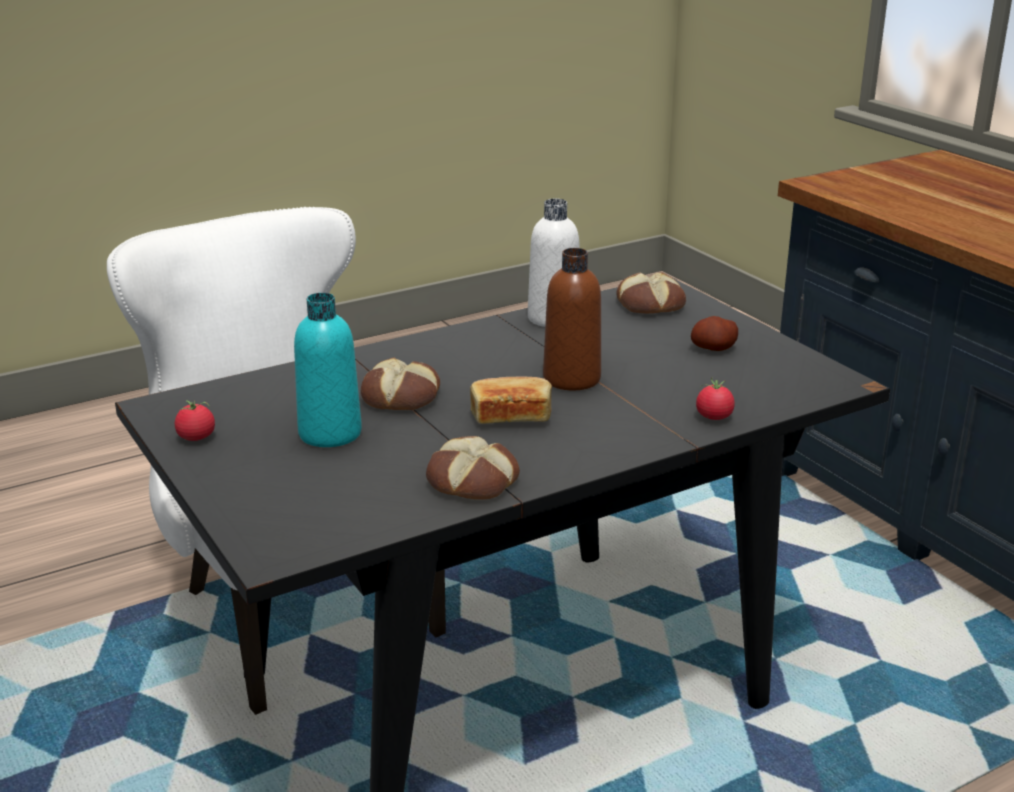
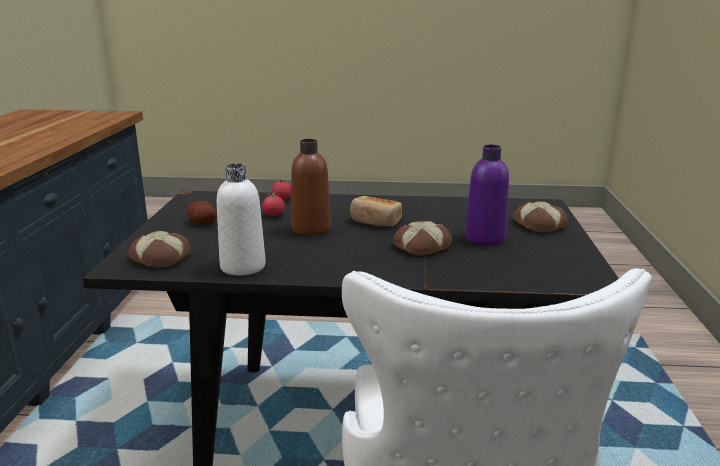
camera: 145 degrees left, 5 degrees down
tomato [175,400,215,441] -> tomato moved to [262,192,285,216]
turquoise bottle [294,293,362,447] -> purple bottle [465,145,509,245]
bread [426,436,520,500] -> bread moved to [514,201,568,232]

